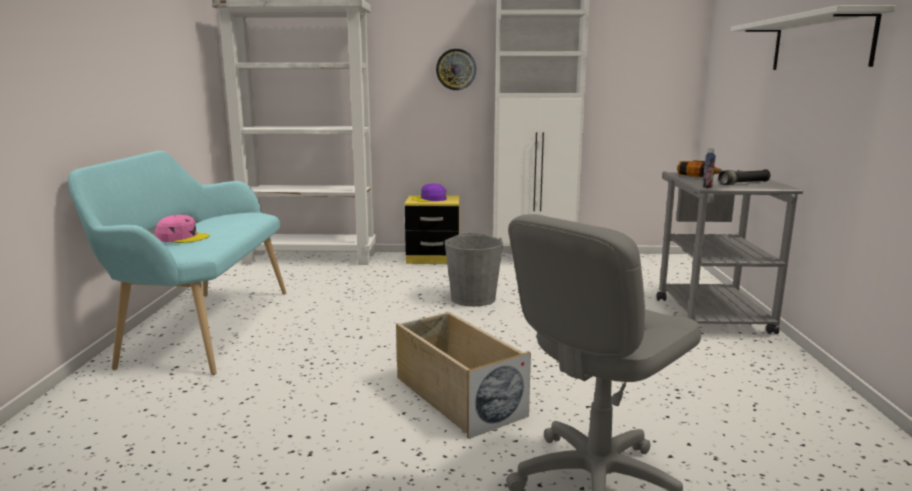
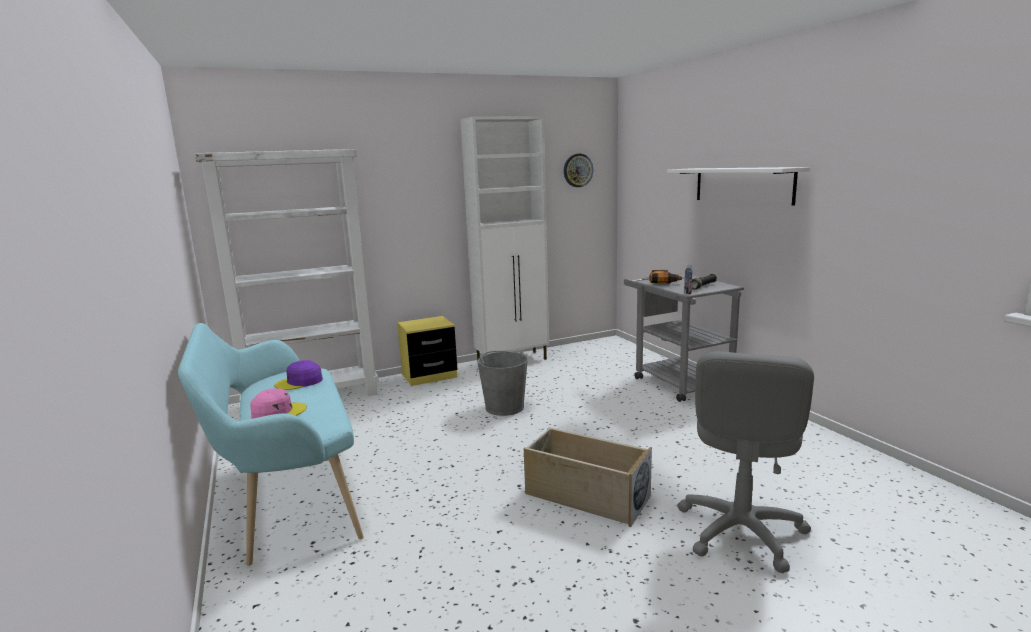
camera: 25 degrees left, 0 degrees up
purple cap [412,184,447,202] -> purple cap moved to [275,360,323,390]
wall clock [436,49,476,90] -> wall clock moved to [564,154,593,187]

